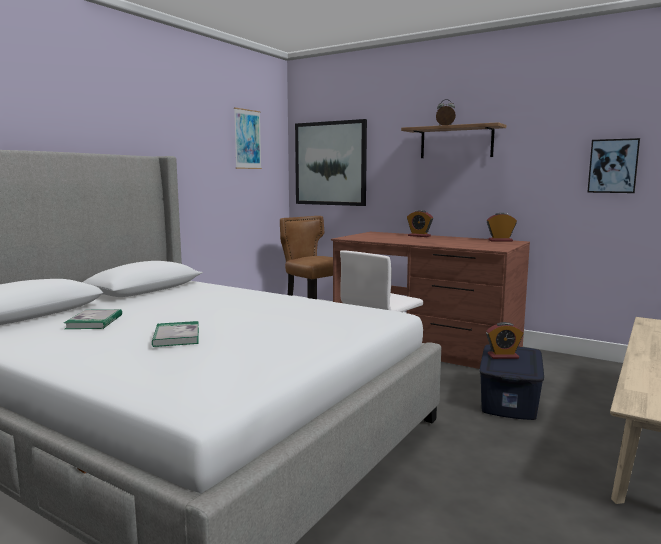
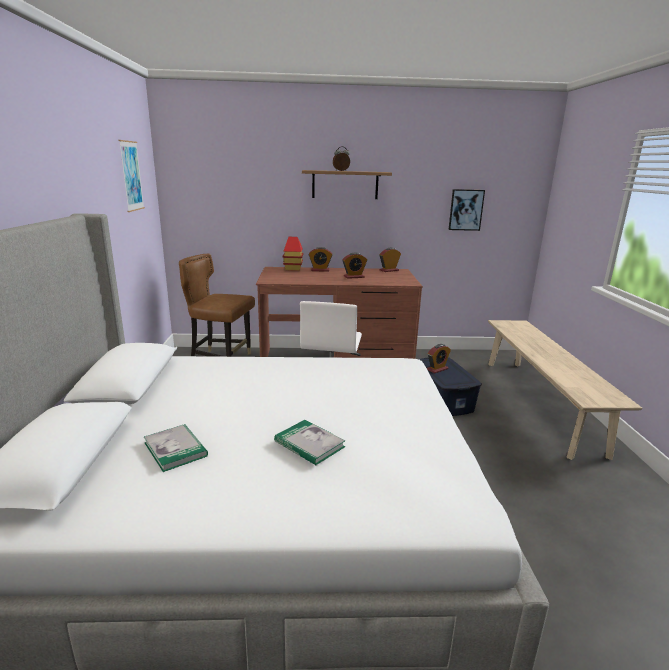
camera: 35 degrees left, 10 degrees up
picture [295,119,367,206] -> none
none -> toy house [283,237,303,271]
none -> alarm clock [342,253,367,279]

